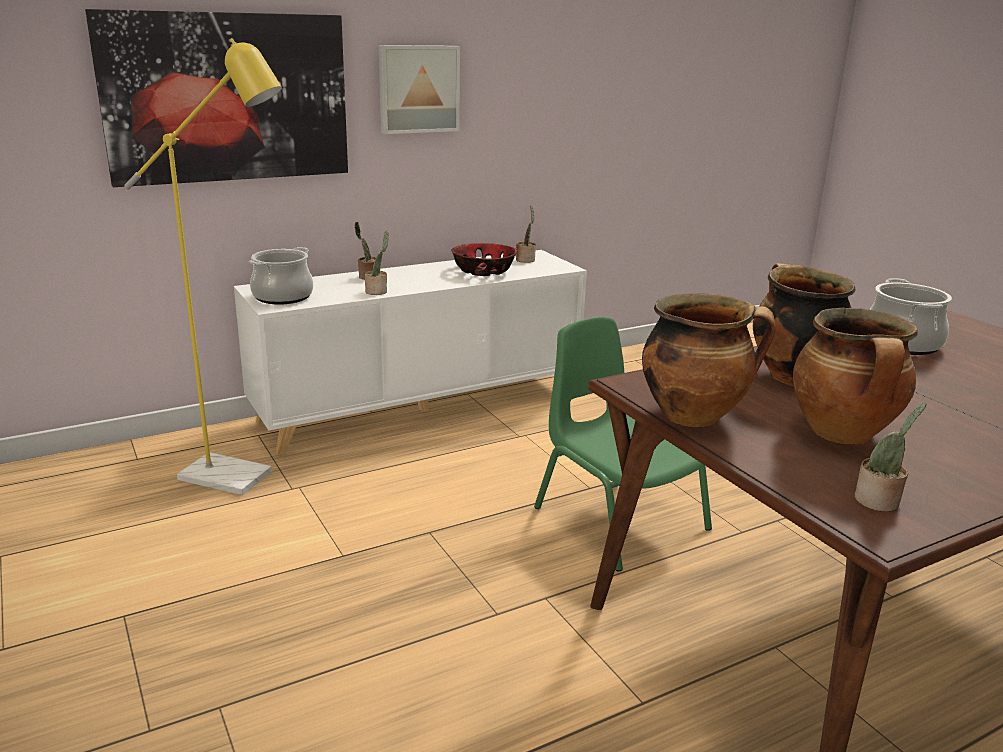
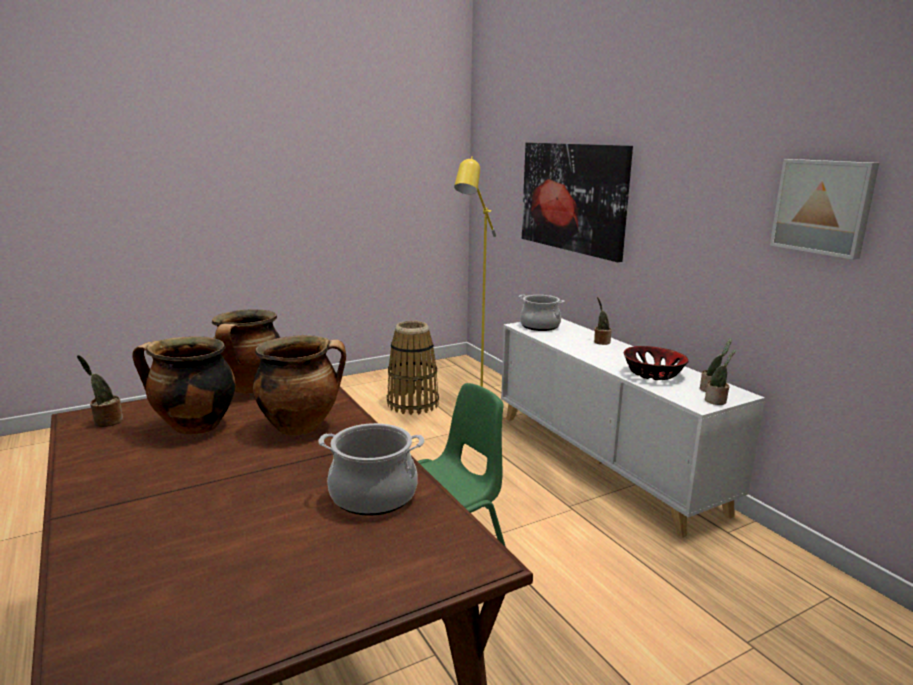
camera: 90 degrees right, 5 degrees down
potted plant [365,231,389,295] -> potted plant moved to [705,350,736,405]
picture [379,45,460,134] -> picture moved to [770,159,879,259]
none -> basket [387,321,439,415]

